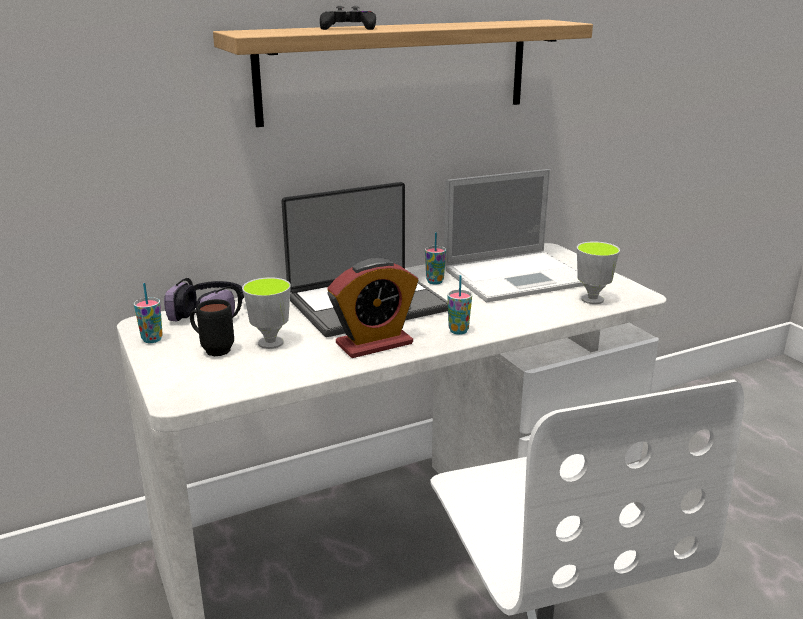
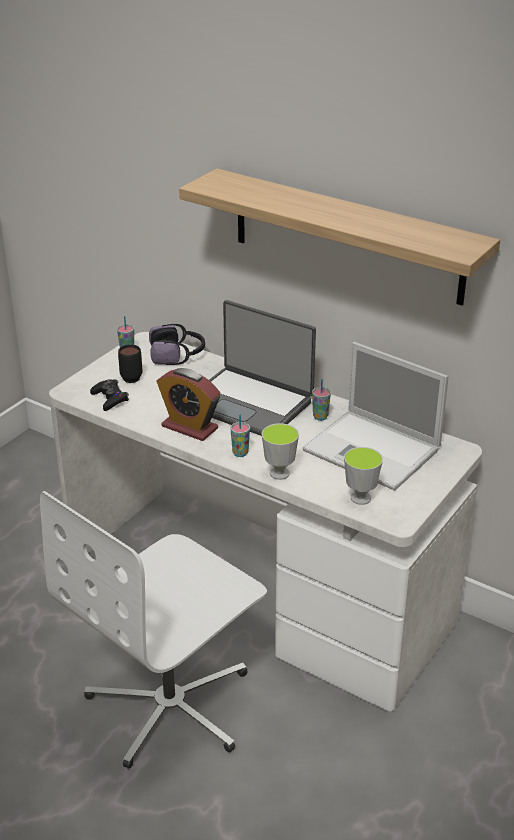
camera: 60 degrees right, 10 degrees up
cup [242,277,291,349] -> cup moved to [261,423,299,480]
black game controller [320,6,376,30] -> black game controller moved to [90,379,129,411]

